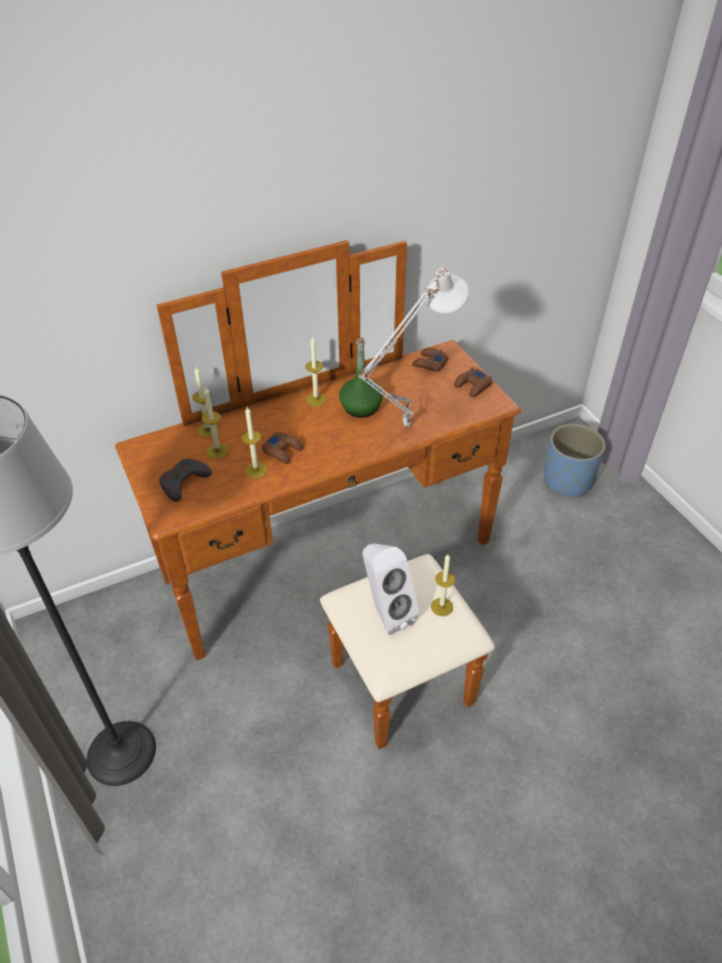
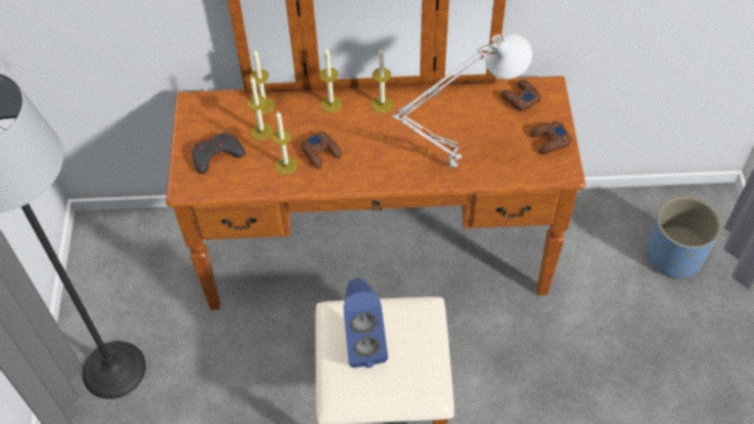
camera: 25 degrees right, 10 degrees up
green bottle [339,337,383,418] -> none
white speaker [362,544,419,635] -> blue speaker [344,278,388,368]
candle [431,555,455,616] -> candle moved to [319,48,342,113]

